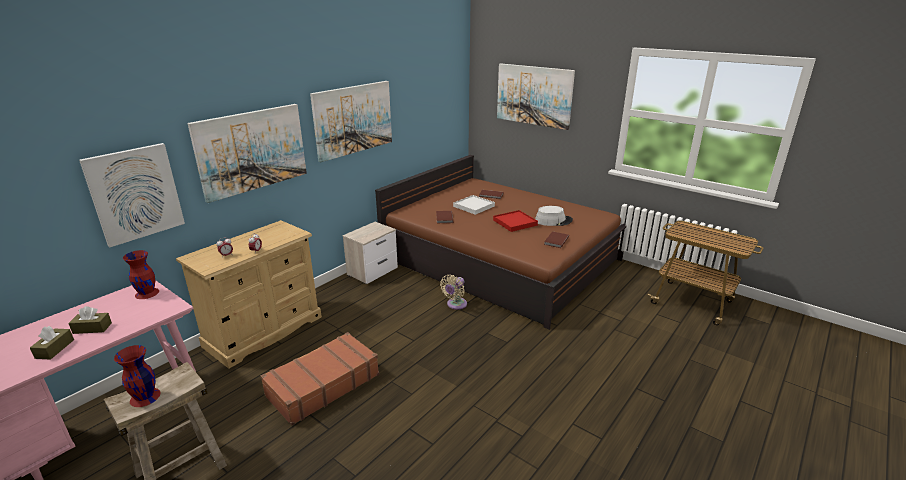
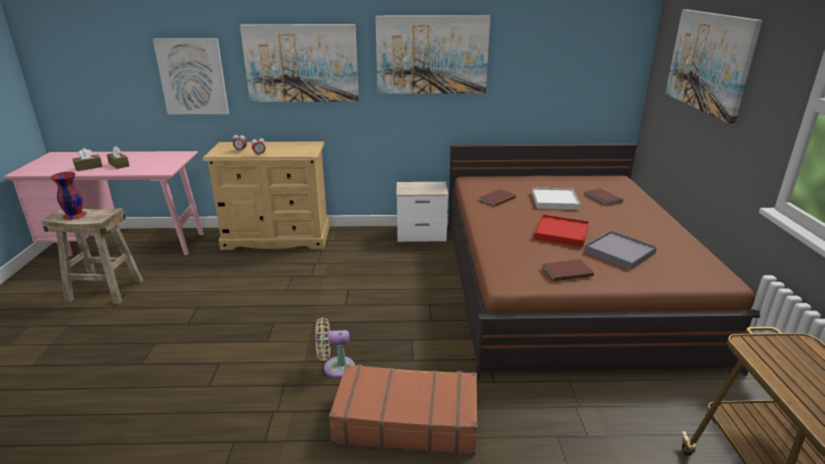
camera: 50 degrees right, 0 degrees up
red vase [123,250,159,299] -> none
brown suitcase [261,332,379,426] -> brown suitcase moved to [329,364,478,455]
beige fan [440,275,467,310] -> beige fan moved to [315,317,355,378]
grey hat [535,206,573,226] -> grey tray [584,231,657,270]

